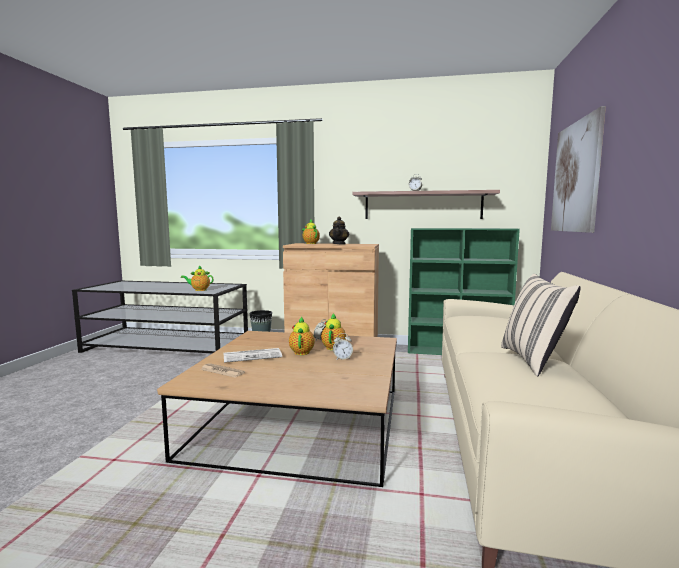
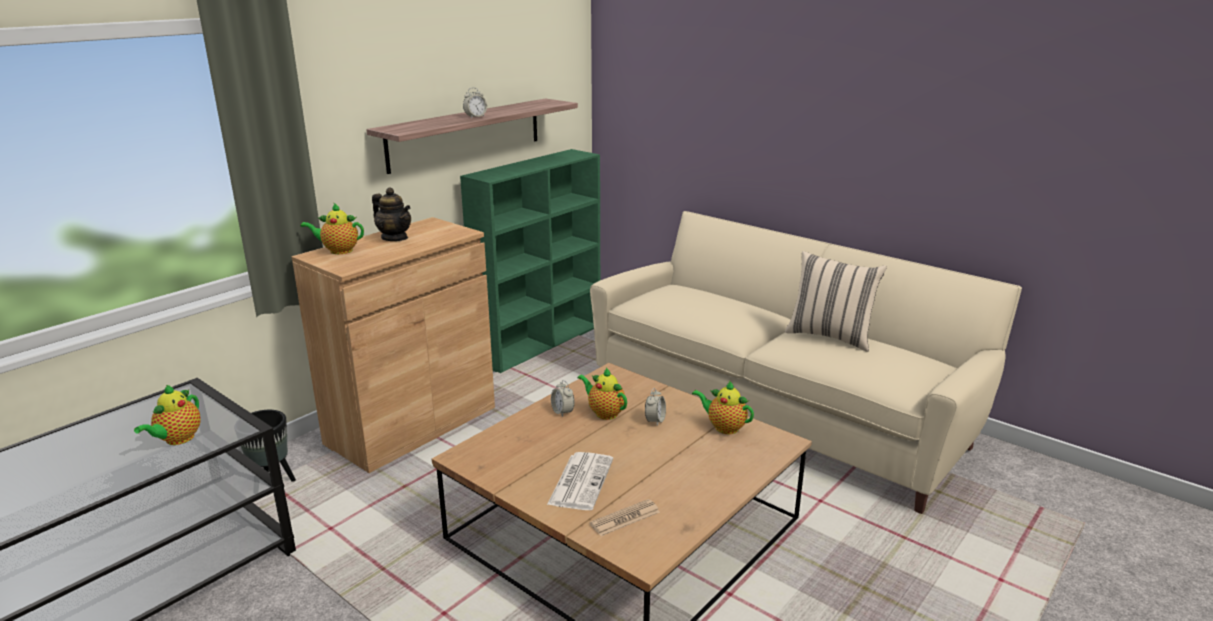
camera: 60 degrees left, 15 degrees up
teapot [289,317,315,355] -> teapot moved to [692,381,754,434]
picture [551,106,606,233] -> none

